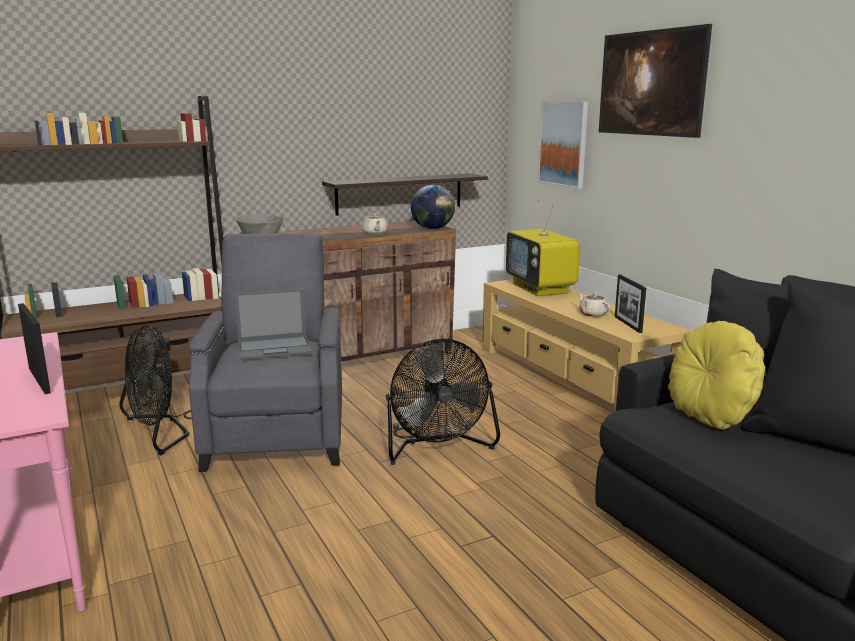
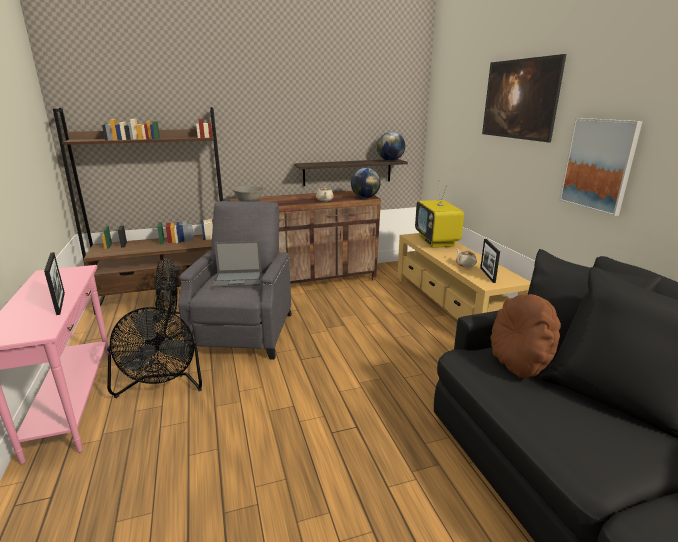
camera: 10 degrees right, 5 degrees up
black fan [386,339,500,465] -> black fan moved to [107,307,202,398]
picture [538,102,588,189] -> picture moved to [559,118,643,216]
yellow pillow [668,321,765,430] -> brown pillow [490,294,561,378]
none -> globe [377,132,405,161]

